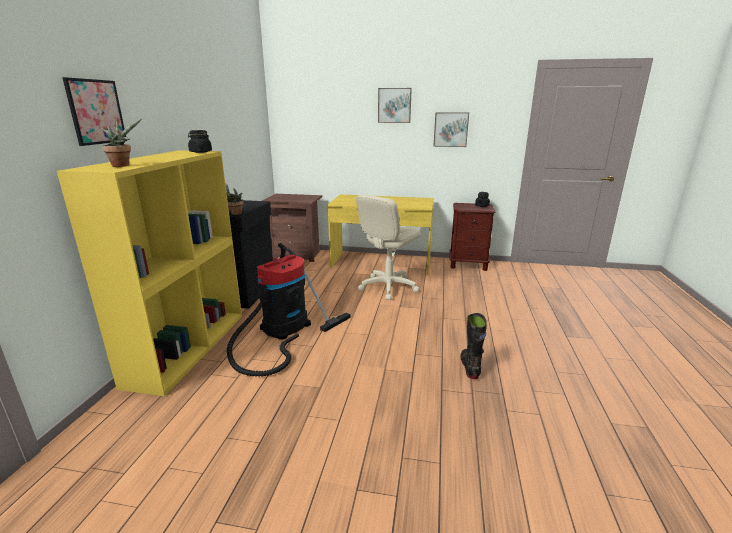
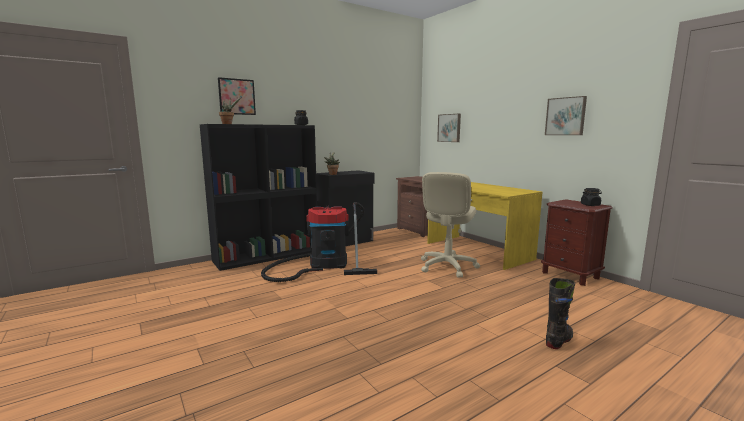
camera: 45 degrees right, 10 degrees down
yellow bookcase [57,150,242,396] -> black bookcase [200,124,317,271]
beige office chair [356,194,421,300] -> beige office chair turned 60 degrees counterclockwise [421,172,480,278]
picture [378,88,412,123] -> picture moved to [437,114,461,142]
black boot [460,313,487,379] -> black boot moved to [546,278,575,349]

